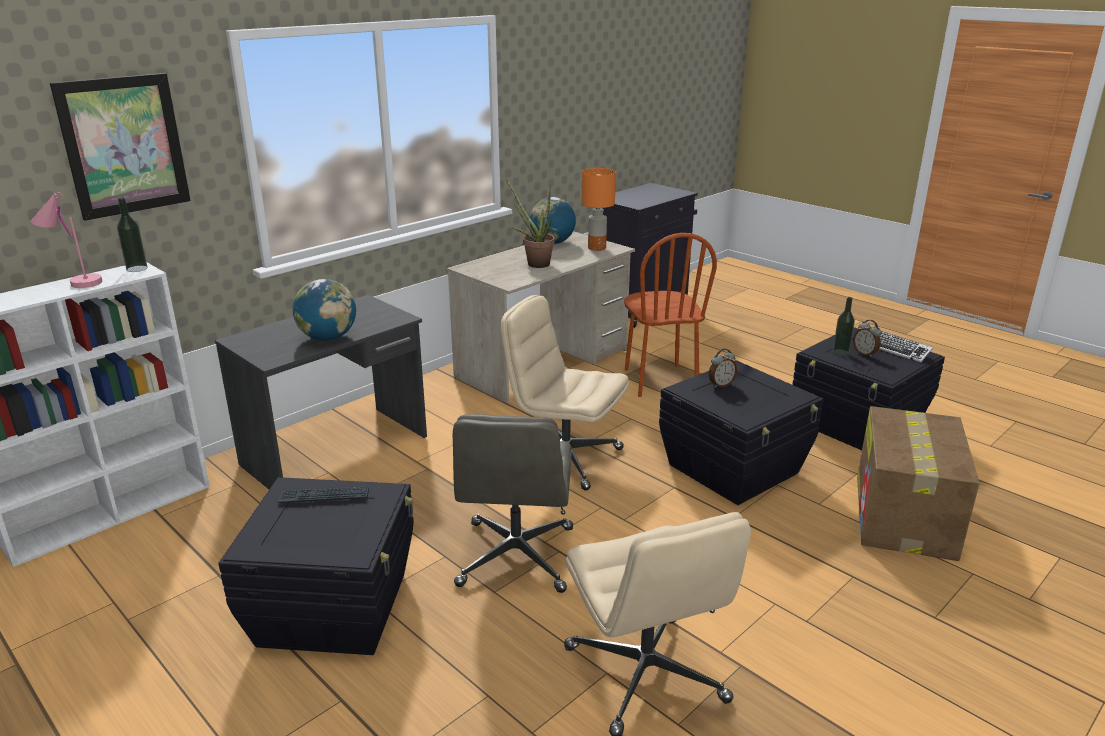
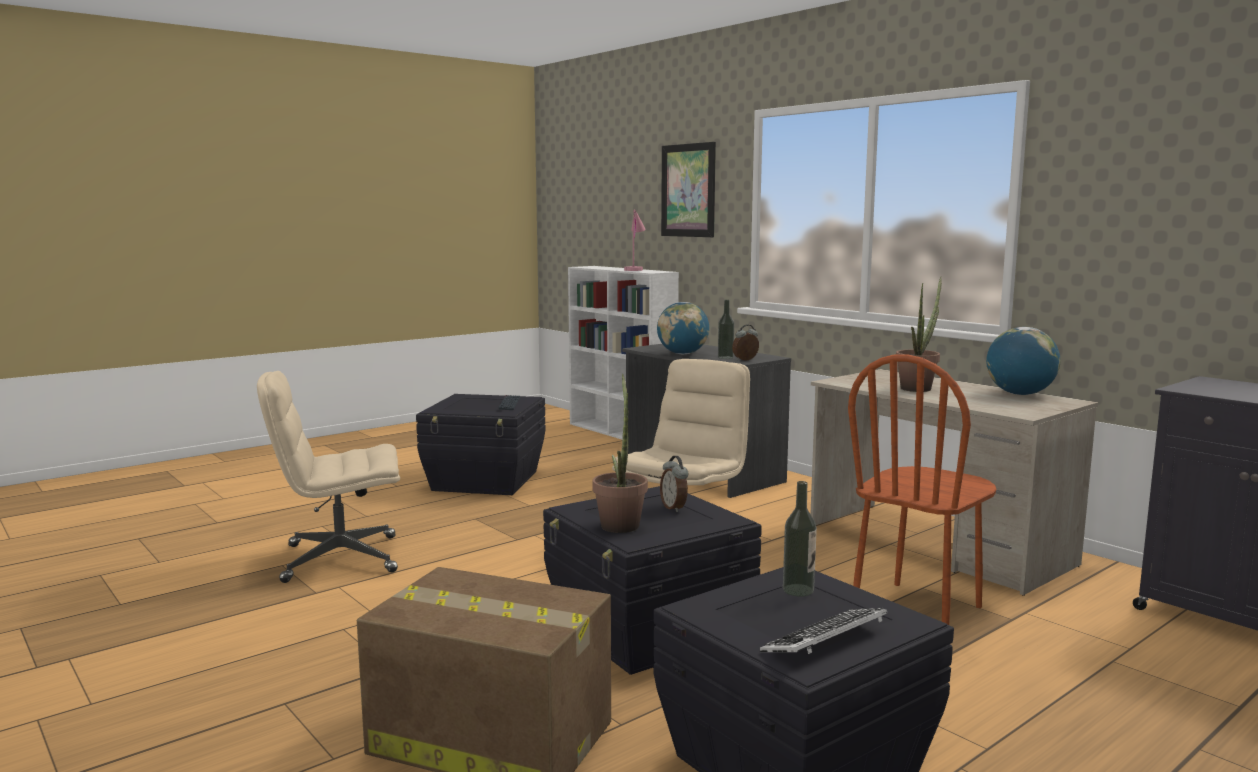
camera: 95 degrees right, 15 degrees down
bottle [117,198,148,272] -> bottle moved to [718,300,734,359]
grey office chair [453,414,573,593] -> none
orange table lamp [581,168,616,251] -> none
brown chair [624,233,717,397] -> brown chair turned 45 degrees counterclockwise [848,354,997,625]
alarm clock [853,320,881,357] -> alarm clock moved to [732,324,759,361]
none -> potted plant [592,374,648,533]

